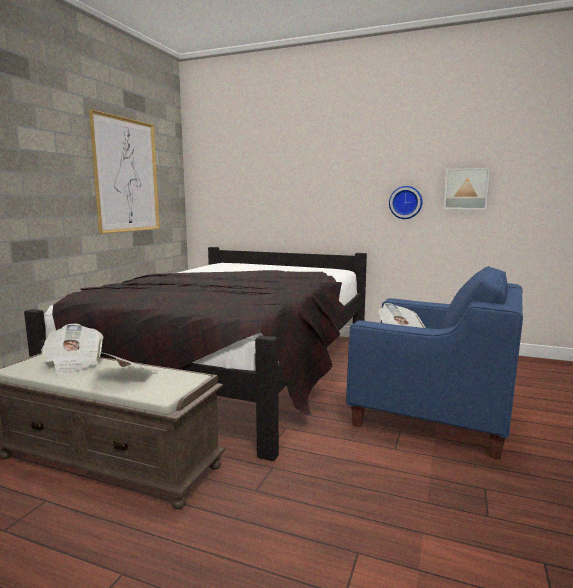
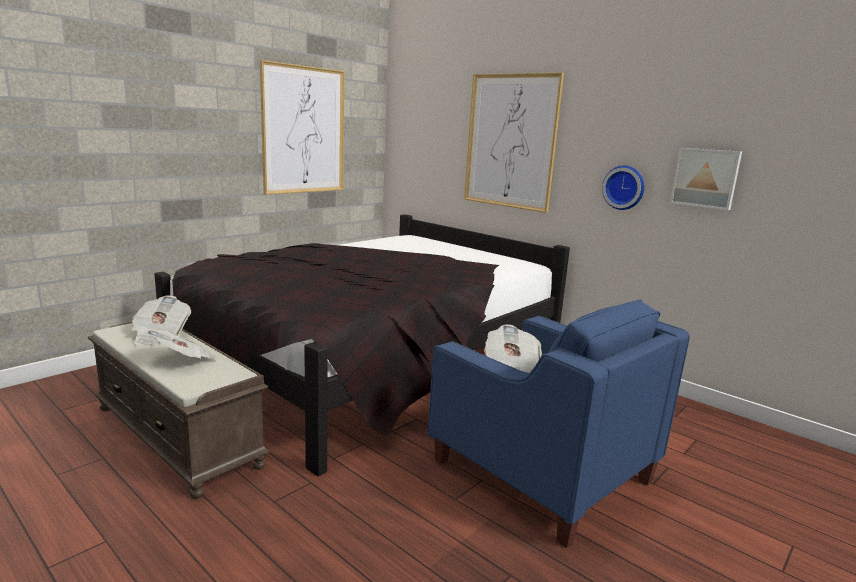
camera: 20 degrees right, 5 degrees up
none -> picture [464,73,564,213]

